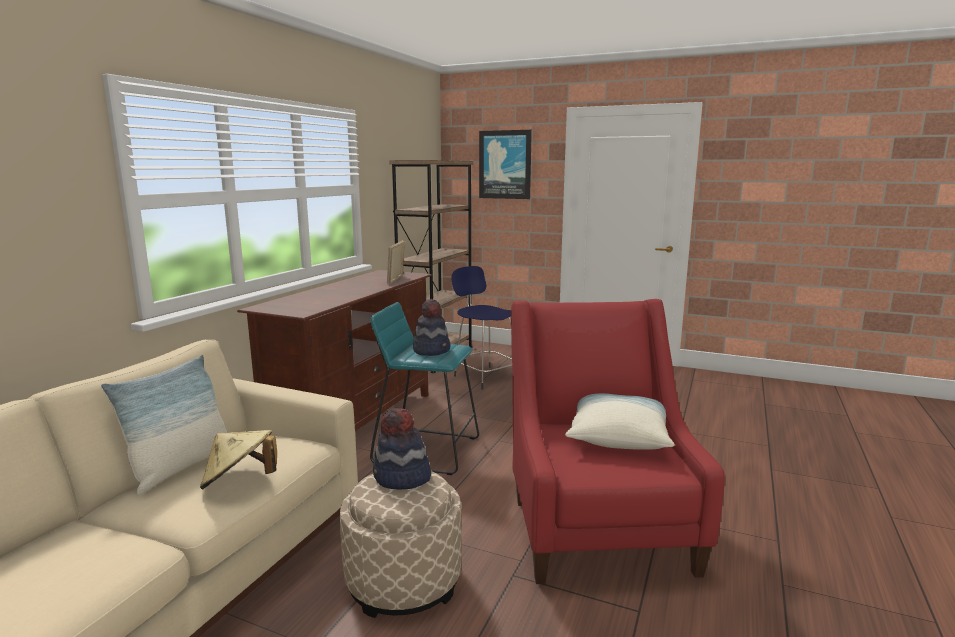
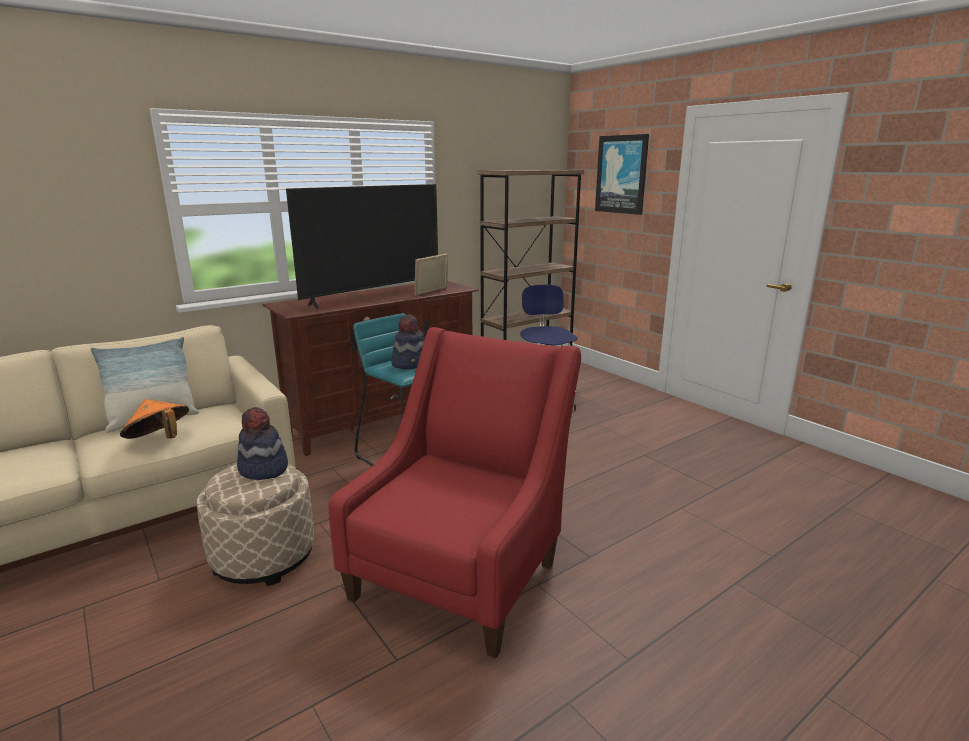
camera: 30 degrees right, 5 degrees up
beige hat [200,430,277,489] -> orange hat [120,399,189,439]
pillow [565,393,674,450] -> none
none -> television [286,184,438,309]

